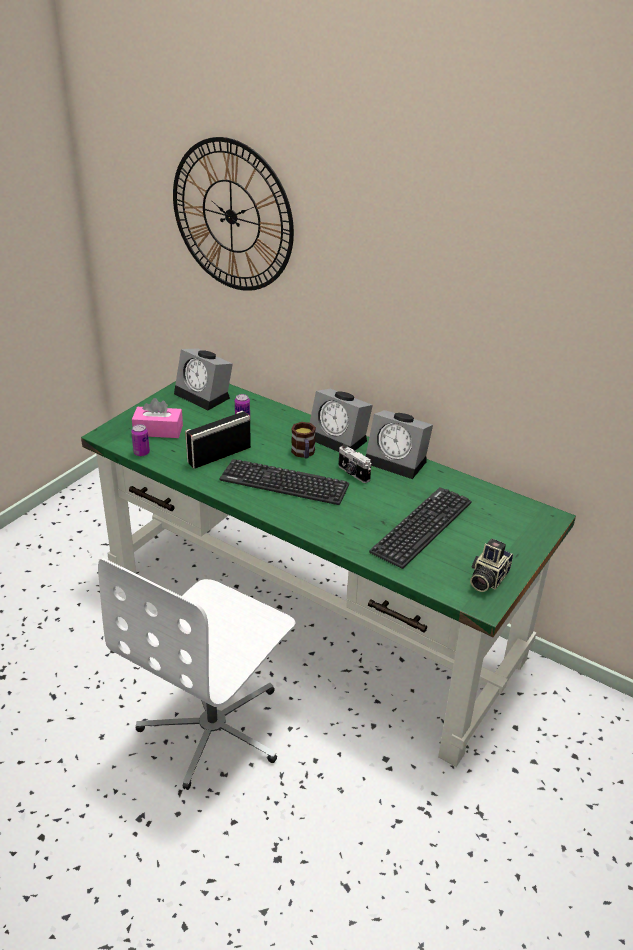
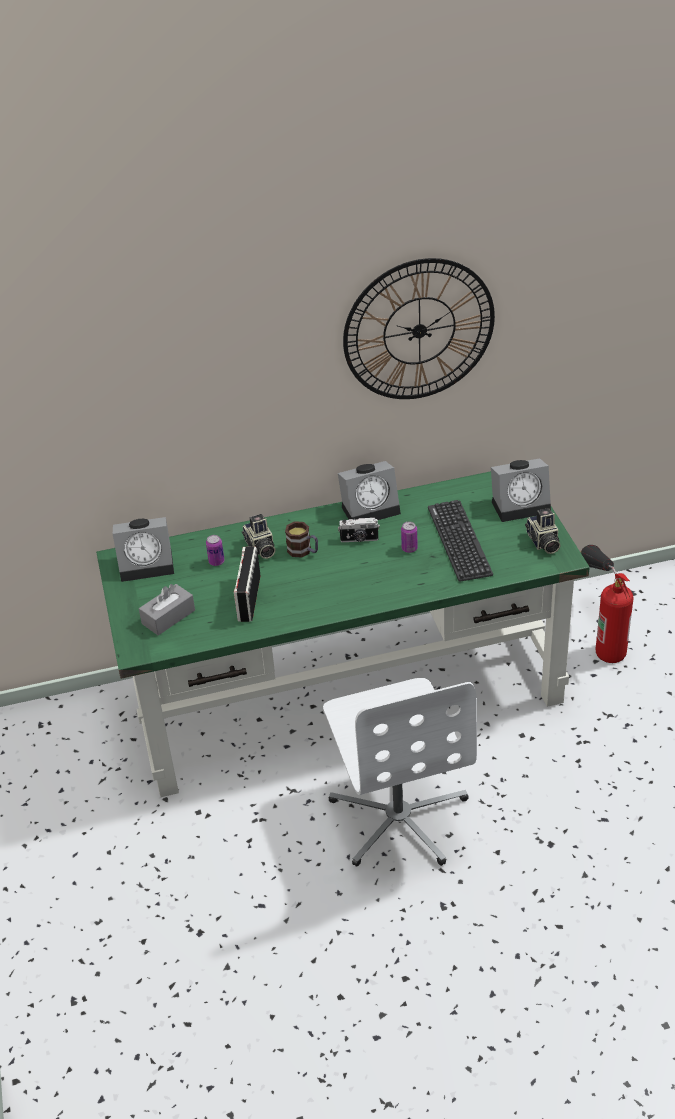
camera: 45 degrees left, 5 degrees up
can [131,424,150,456] -> can moved to [401,522,418,553]
pink tissue box [132,398,183,438] -> grey tissue box [139,584,195,635]
wall clock [173,137,294,291] -> wall clock moved to [343,258,495,399]
keyboard [219,459,349,505] -> none
alarm clock [310,389,373,452] -> alarm clock moved to [491,458,551,522]
none -> camera [242,514,276,559]
none -> fire extinguisher [580,545,634,663]

